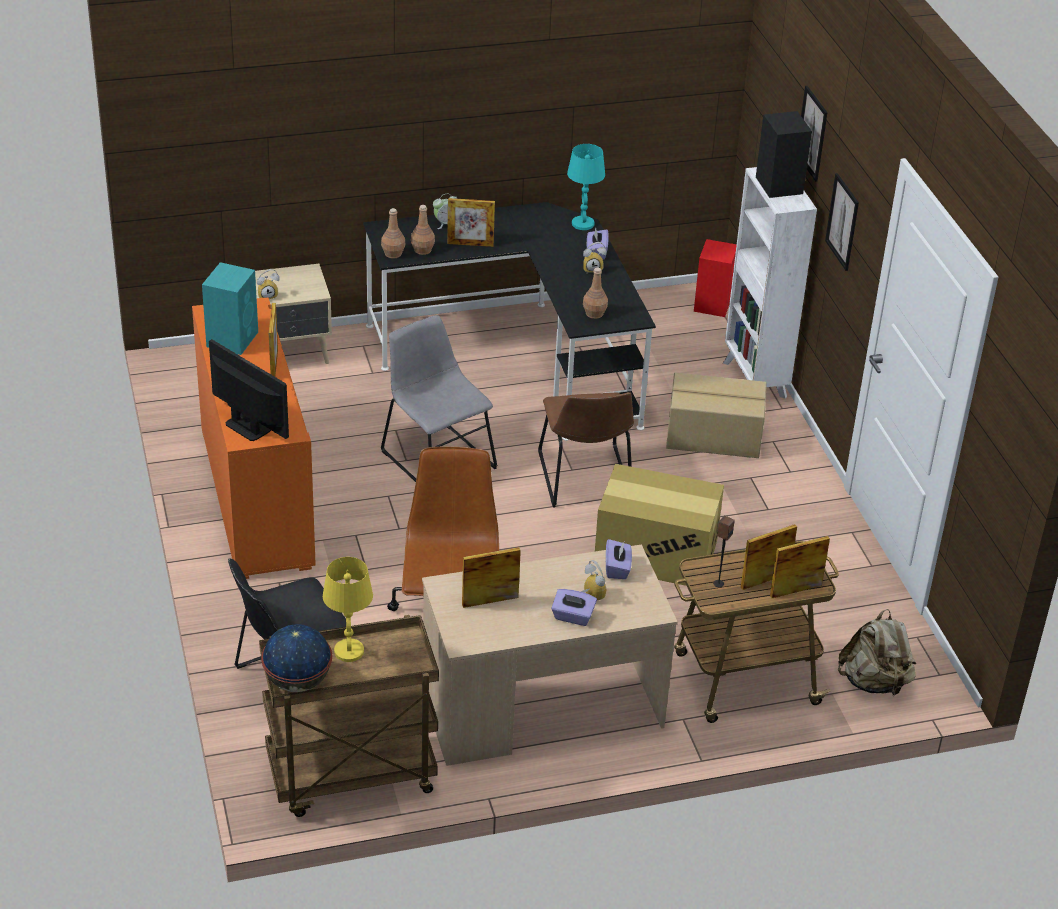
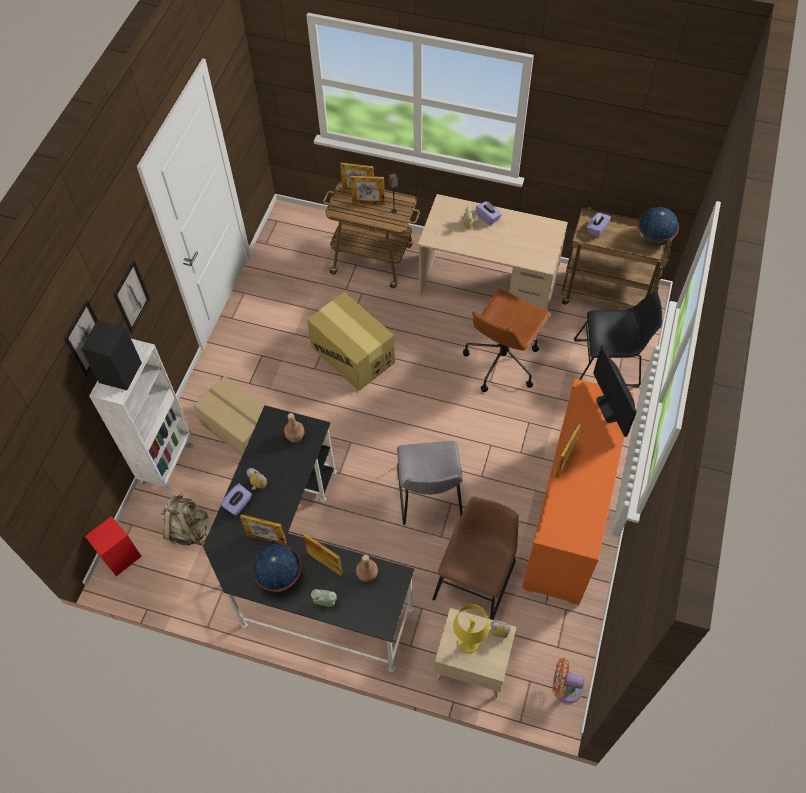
camera: 145 degrees left, 20 degrees up
turquoise speaker [202,262,258,355] -> none
yellow table lamp [323,557,373,662] -> yellow table lamp moved to [453,604,490,653]
brown bottle [381,208,405,259] -> none
picture frame [462,547,521,608] -> picture frame moved to [240,514,287,545]
brown chair [538,392,634,507] -> brown chair moved to [432,496,519,620]
turquoise table lamp [567,144,605,230] -> none
purple tissue box [606,539,632,579] -> purple tissue box moved to [586,213,611,237]
beige backpack [838,609,916,696] -> beige backpack moved to [162,494,208,545]
none -> globe [252,544,301,592]
none -> orange fan [552,658,585,703]

